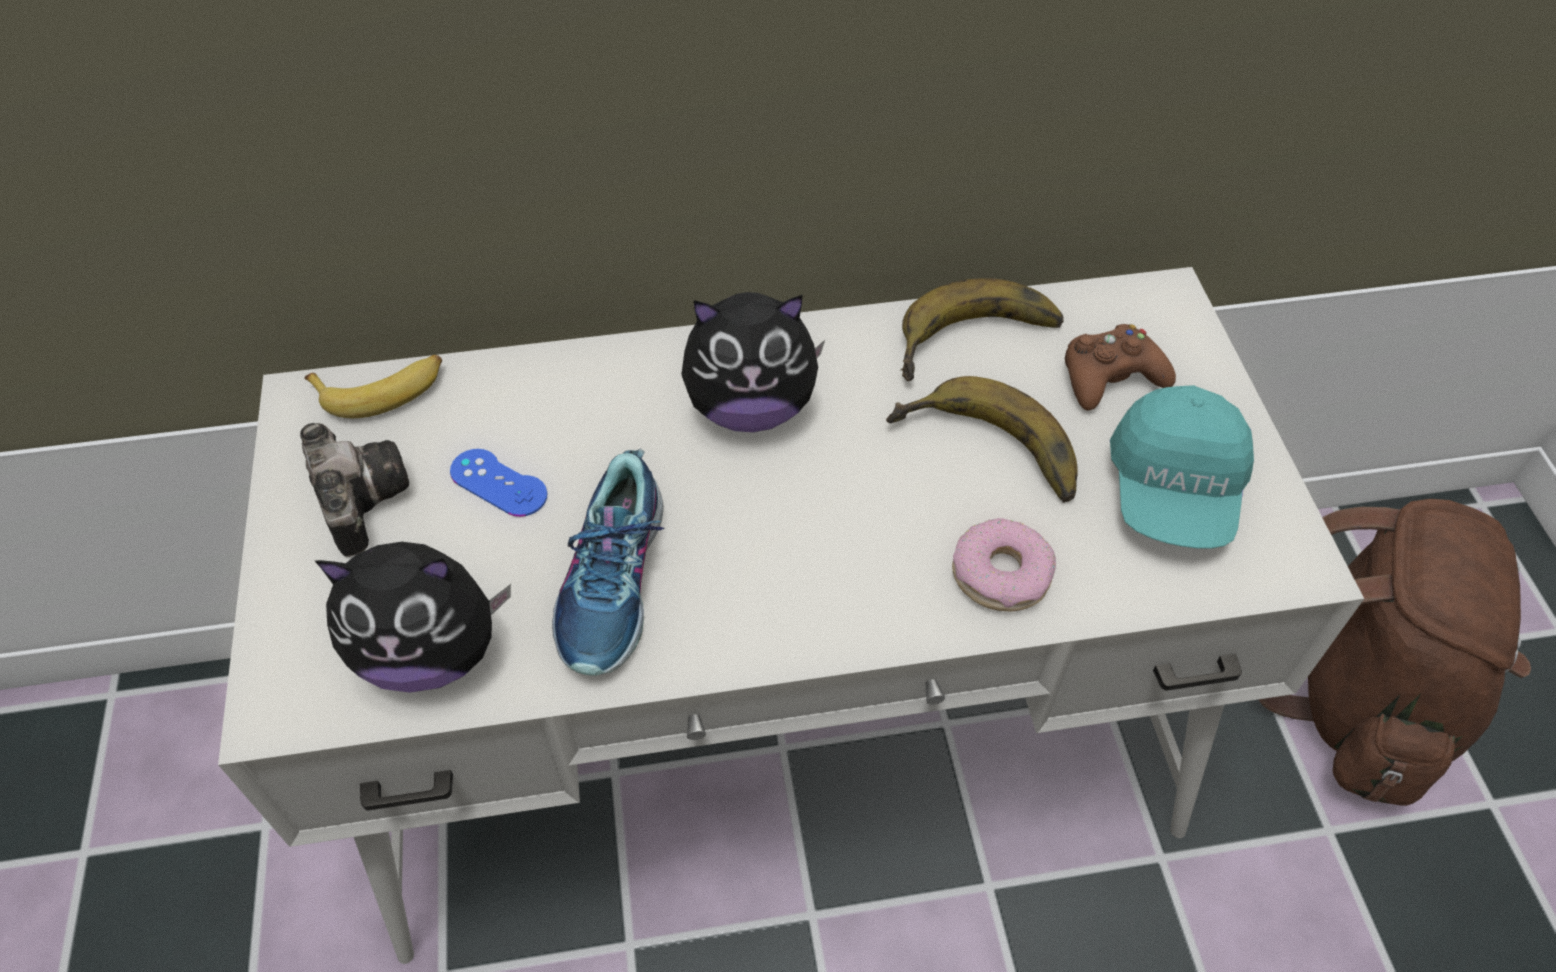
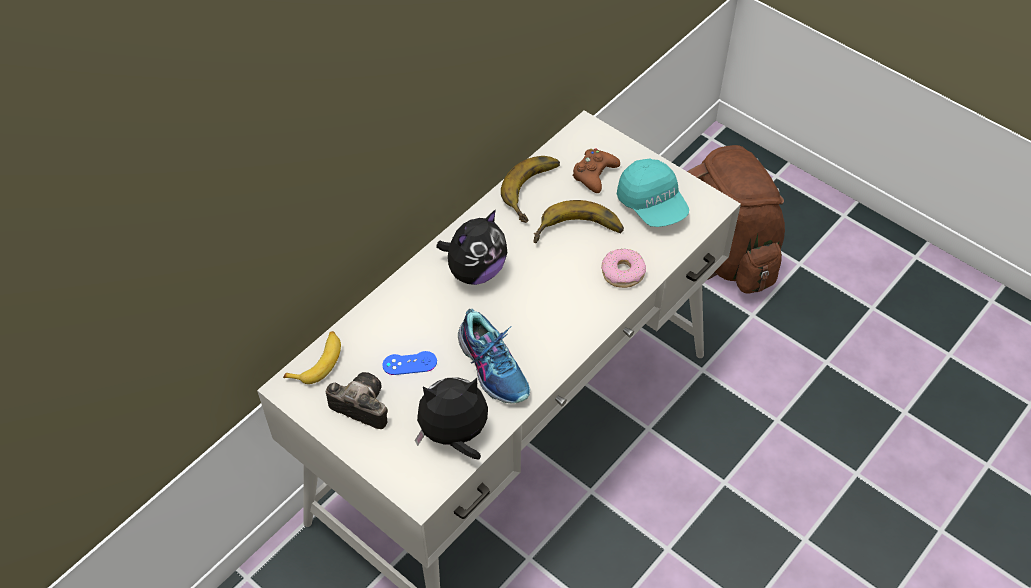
camera: 40 degrees left, 0 degrees up
plush toy [315,542,511,693] -> plush toy turned 150 degrees counterclockwise [415,377,488,459]

